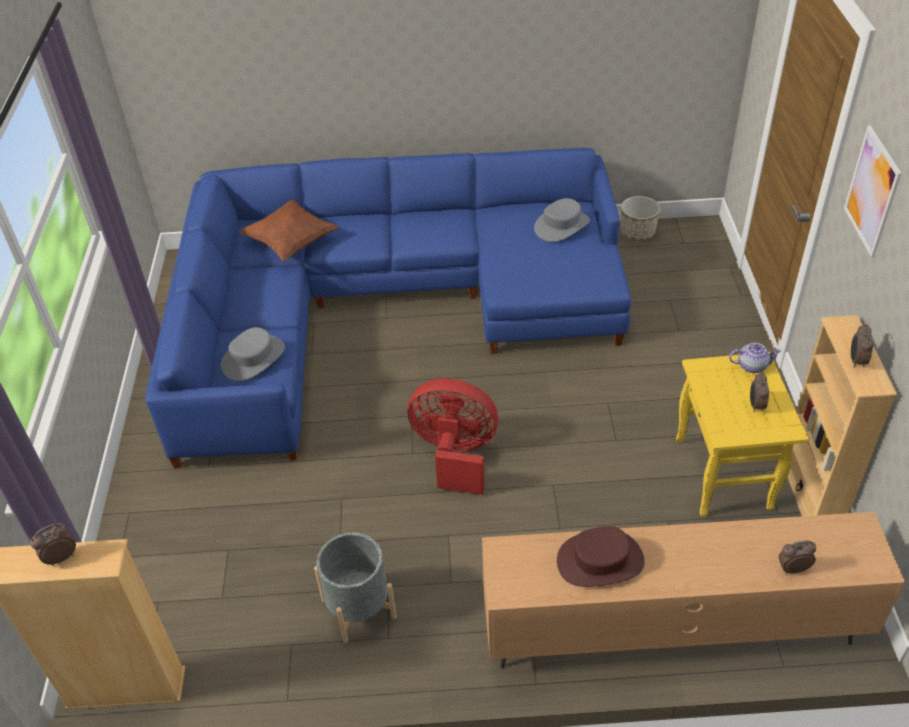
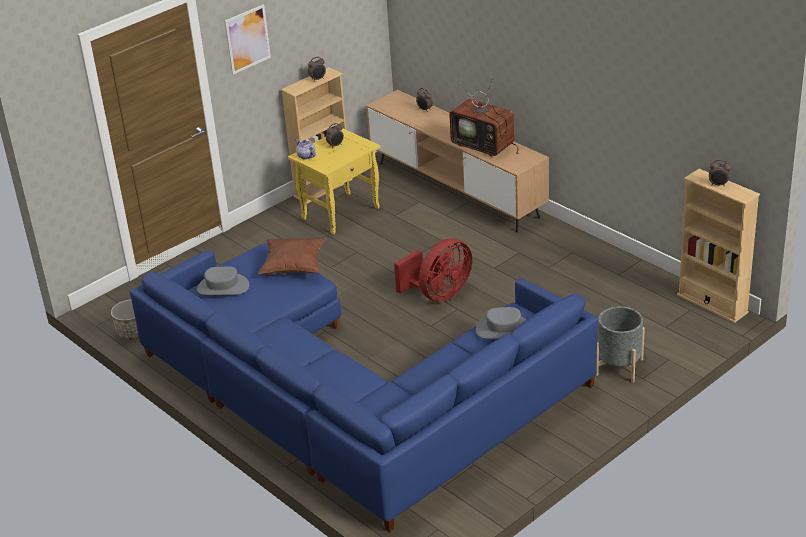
camera: 130 degrees left, 10 degrees down
brown pillow [238,200,339,261] -> brown pillow moved to [258,238,326,275]
grey planter [314,532,397,643] -> grey planter moved to [595,306,645,383]
red fan [408,379,498,495] -> red fan turned 105 degrees counterclockwise [394,238,472,302]
brown hat [557,526,645,587] -> television [449,78,518,156]

